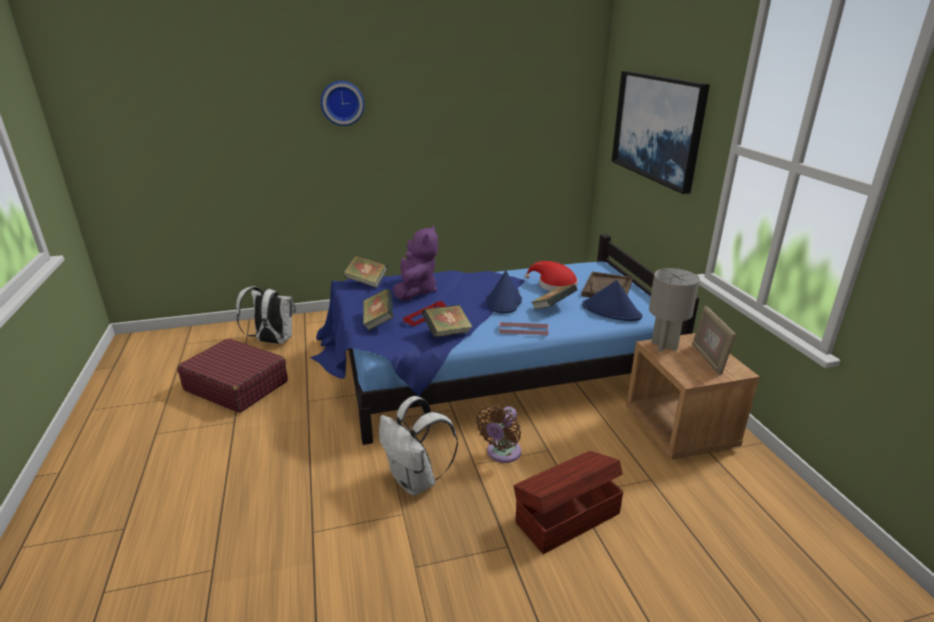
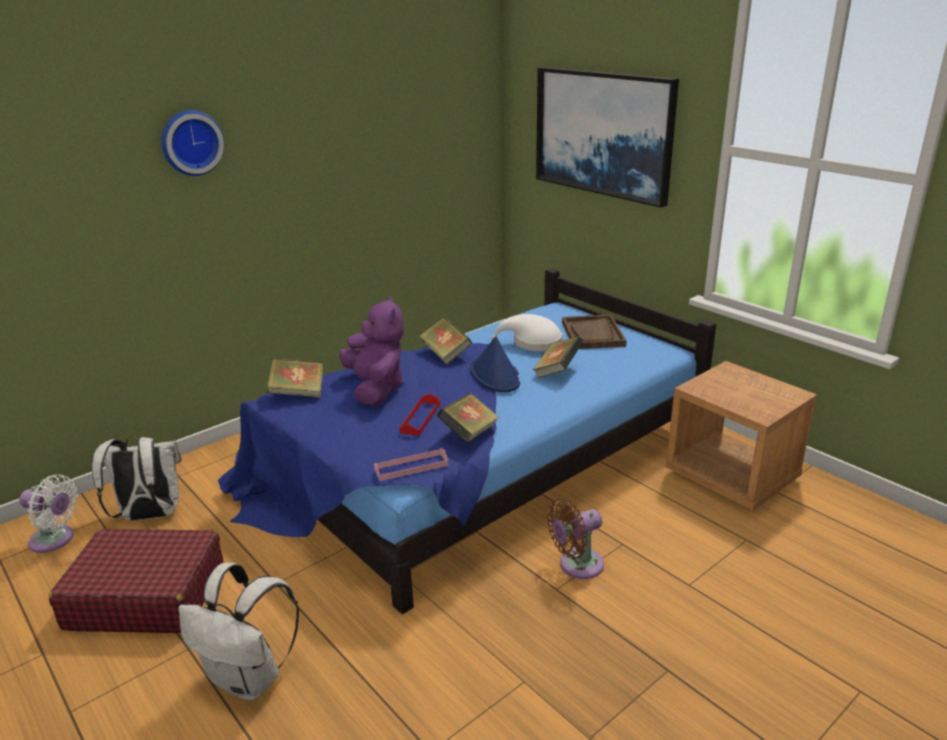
camera: 25 degrees left, 0 degrees up
book [363,289,393,331] -> book moved to [419,317,472,364]
white backpack [379,396,458,496] -> white backpack moved to [178,563,299,701]
brown fan [476,405,521,463] -> brown fan turned 60 degrees clockwise [547,499,604,579]
pink tray [499,322,548,335] -> pink tray moved to [374,448,448,481]
brown storage box [513,451,624,554] -> none
red hat [524,261,578,291] -> white hat [491,314,562,351]
blue hat [582,280,642,321] -> none
grey table lamp [649,268,700,352] -> none
picture frame [692,306,736,375] -> none
none -> white fan [19,474,78,553]

